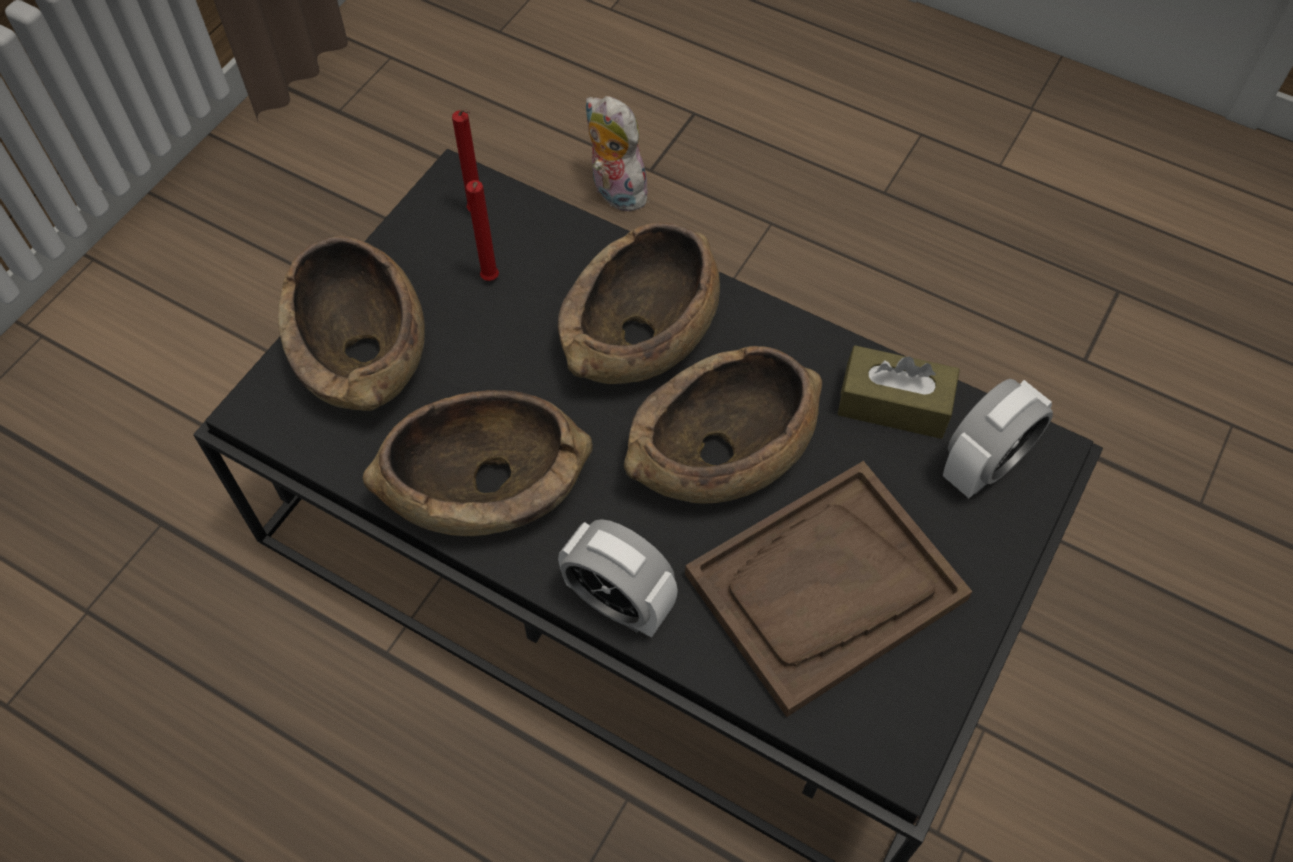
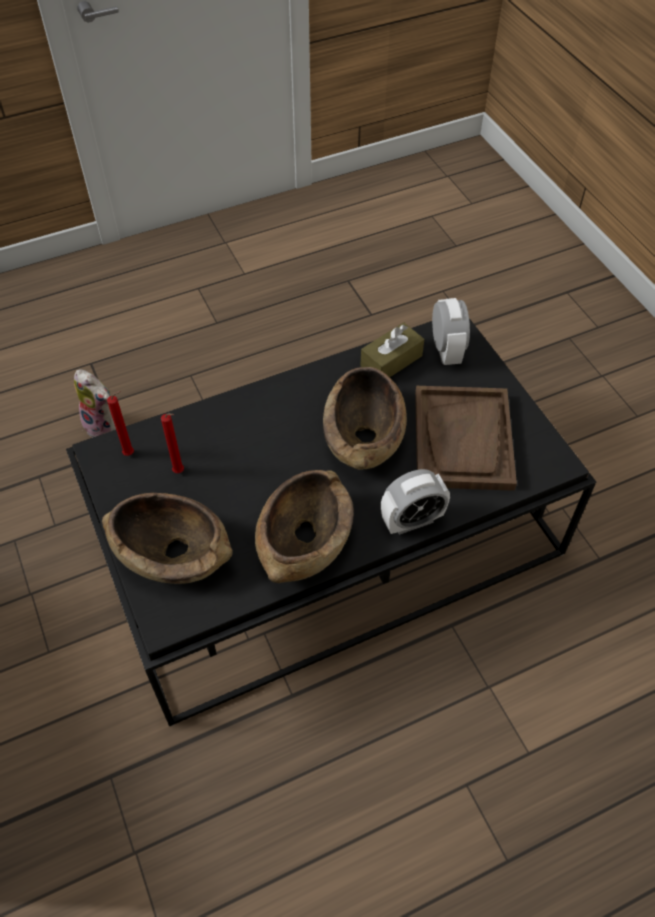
camera: 55 degrees left, 5 degrees down
brown bowl [558,222,720,384] -> none
plush toy [585,96,648,212] -> plush toy turned 135 degrees counterclockwise [74,369,116,438]

